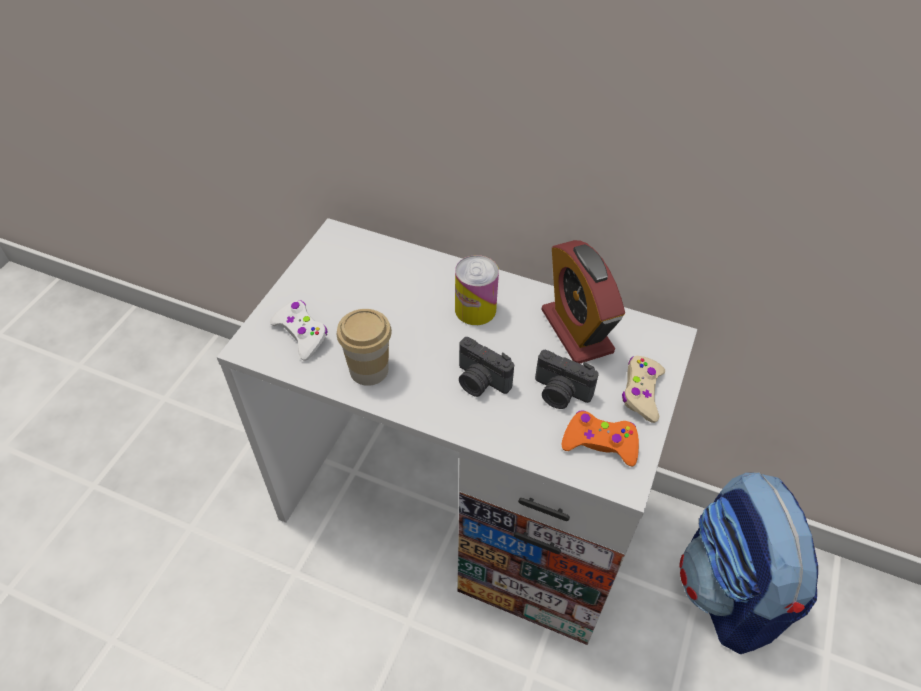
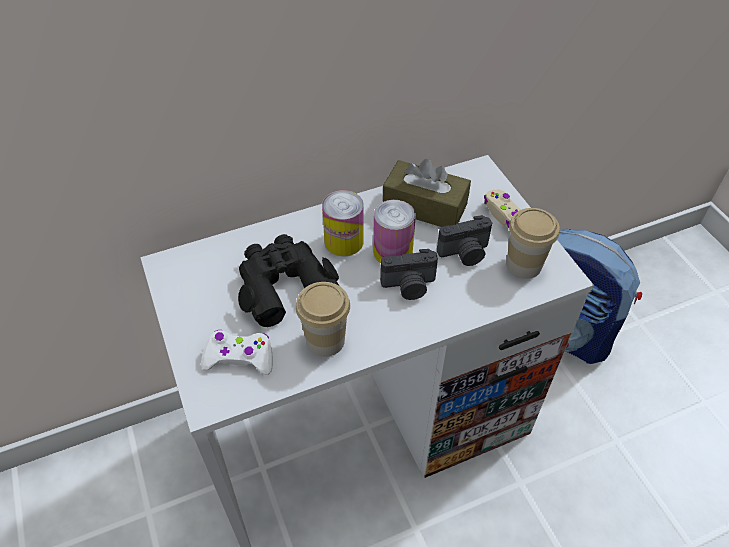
camera: 45 degrees left, 0 degrees up
alarm clock [541,240,625,364] -> brown tissue box [383,159,471,227]
orange game controller [562,411,639,467] -> cup [507,208,560,279]
none -> black binoculars [238,234,339,327]
none -> can [373,200,416,263]

